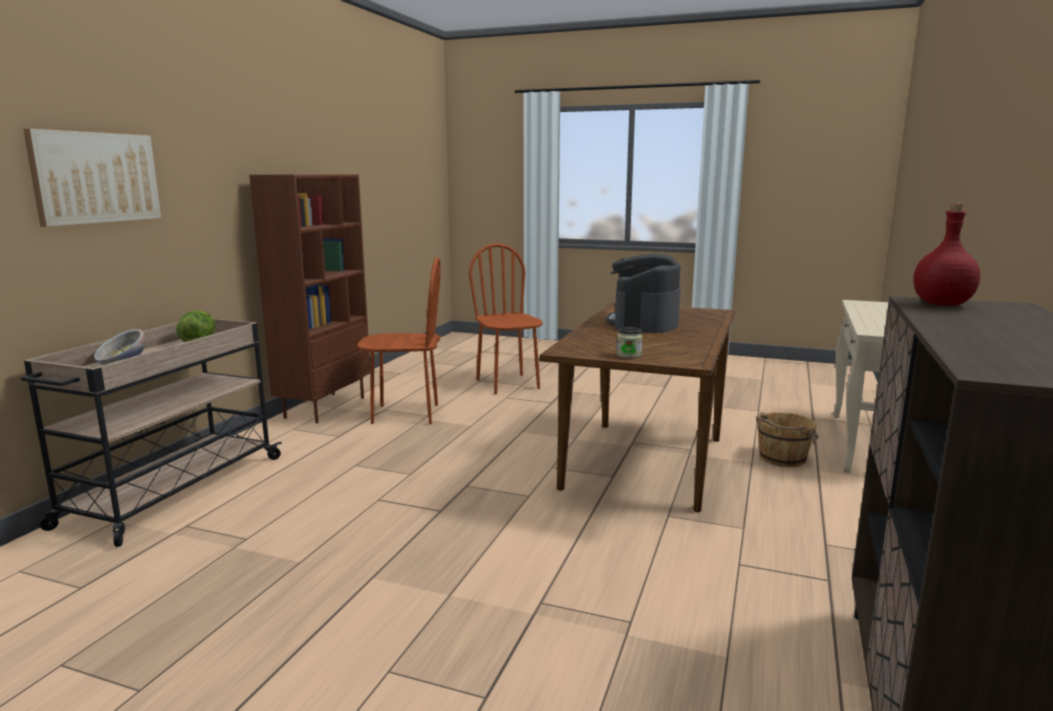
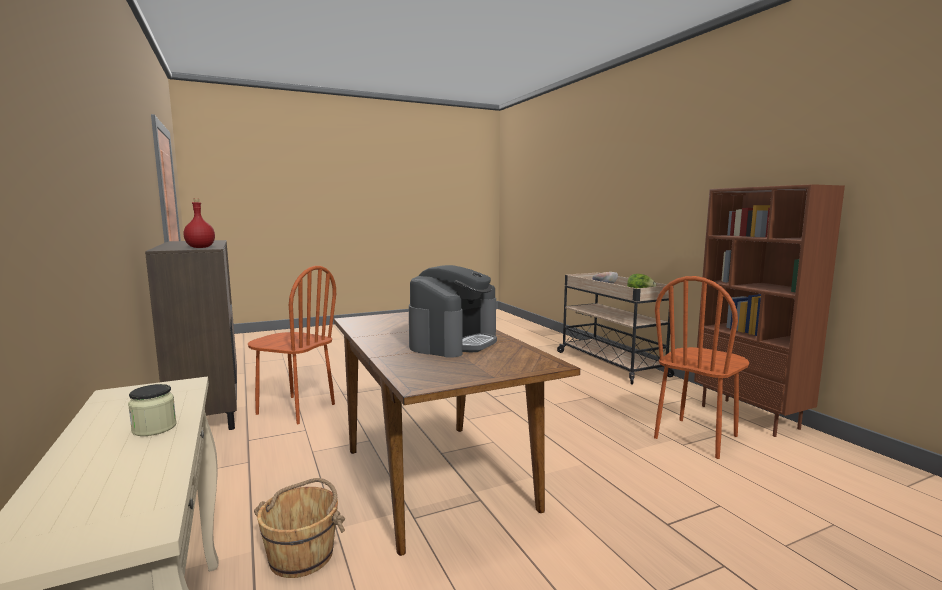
camera: 135 degrees right, 5 degrees down
picture [23,128,161,227] -> none
brown chair [469,243,543,394] -> brown chair moved to [248,266,336,424]
coffee machine [607,253,681,333] -> coffee machine turned 60 degrees clockwise [409,265,497,358]
jar [617,327,642,358] -> jar moved to [128,384,177,436]

